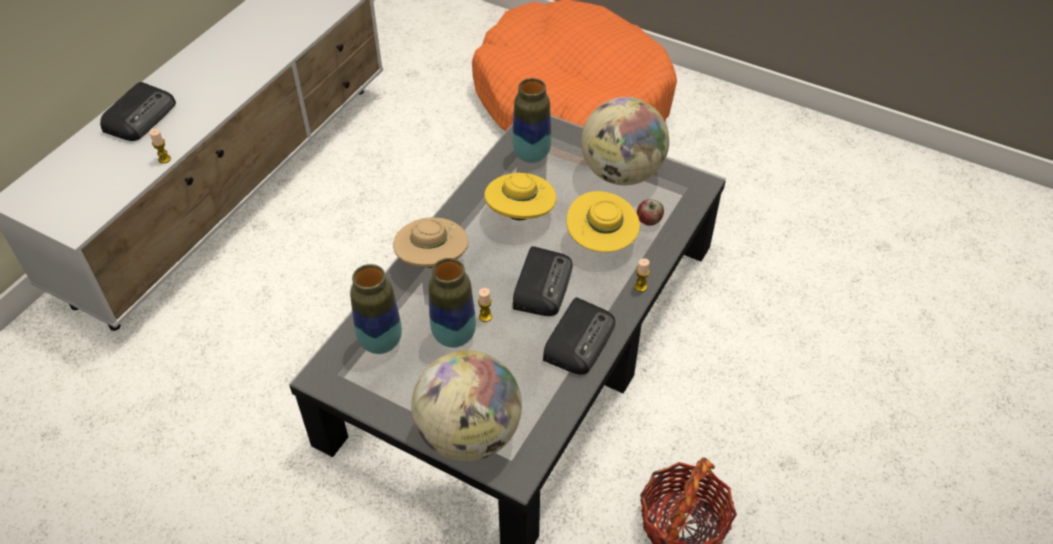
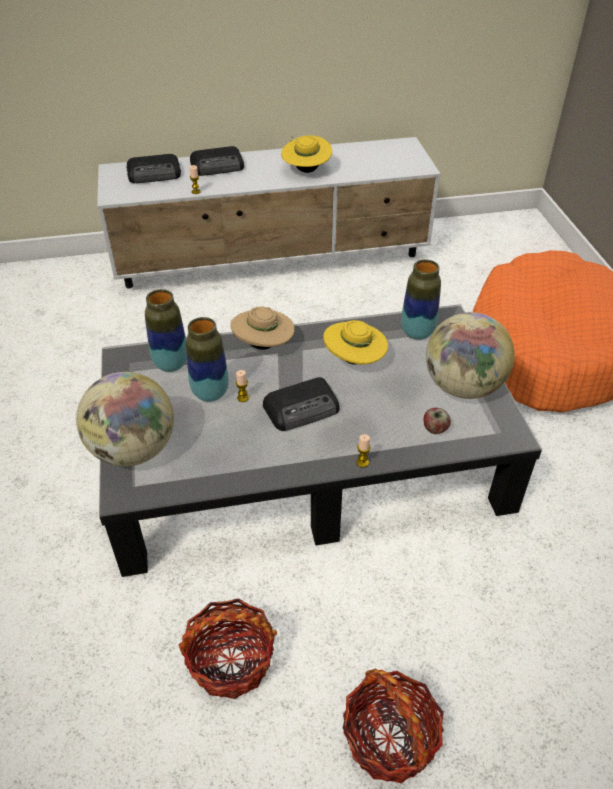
camera: 50 degrees right, 5 degrees down
radio [543,297,615,375] -> radio moved to [127,154,181,183]
yellow hat [566,191,640,252] -> yellow hat moved to [281,135,332,173]
none -> basket [342,668,444,783]

